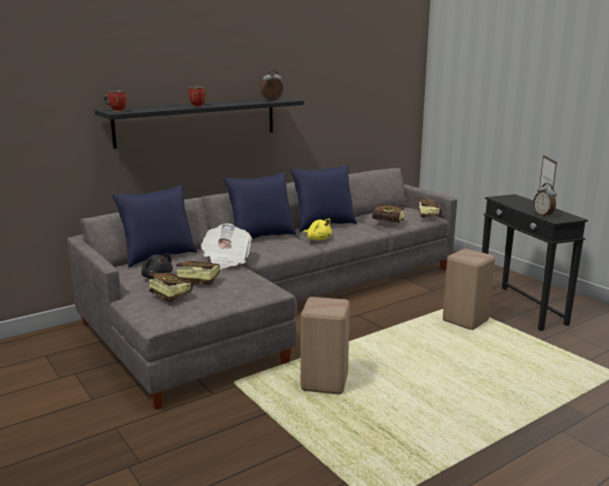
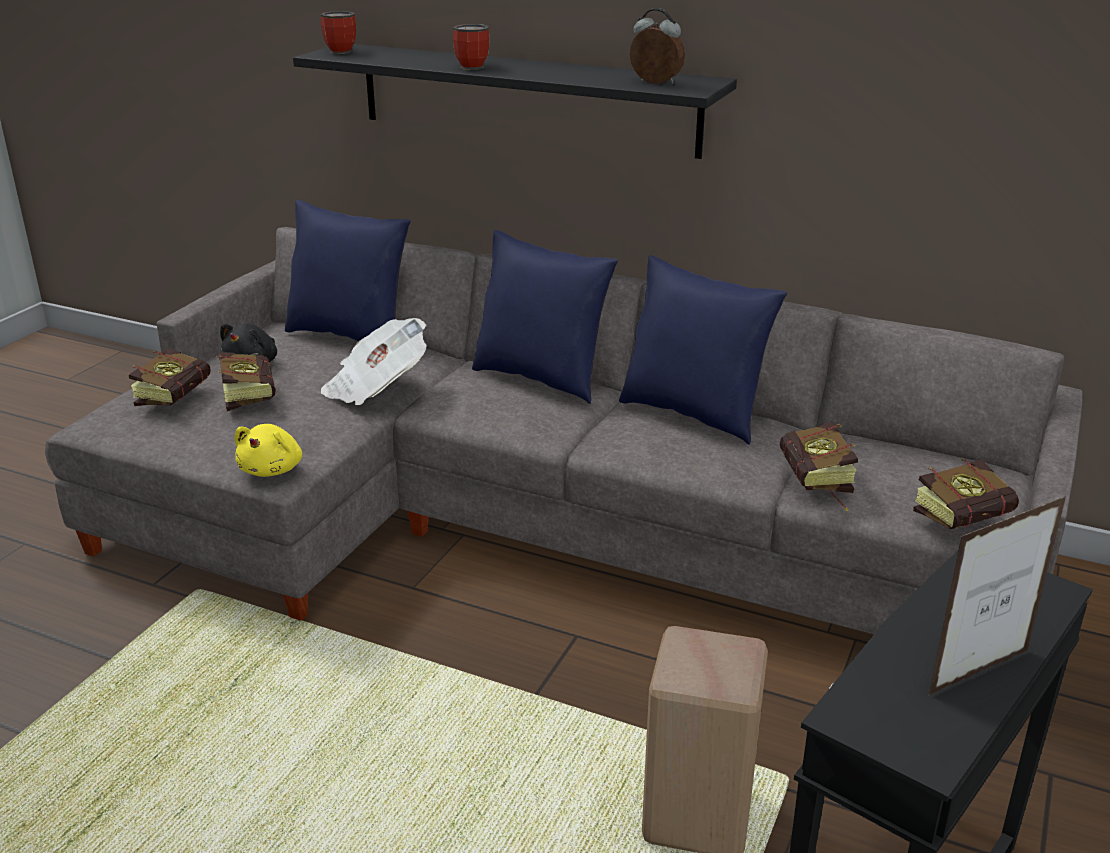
camera: 60 degrees right, 10 degrees up
beige stool [300,297,350,394] -> none
yellow plush toy [303,218,332,240] -> yellow plush toy moved to [235,424,302,477]
alarm clock [533,183,557,218] -> none

